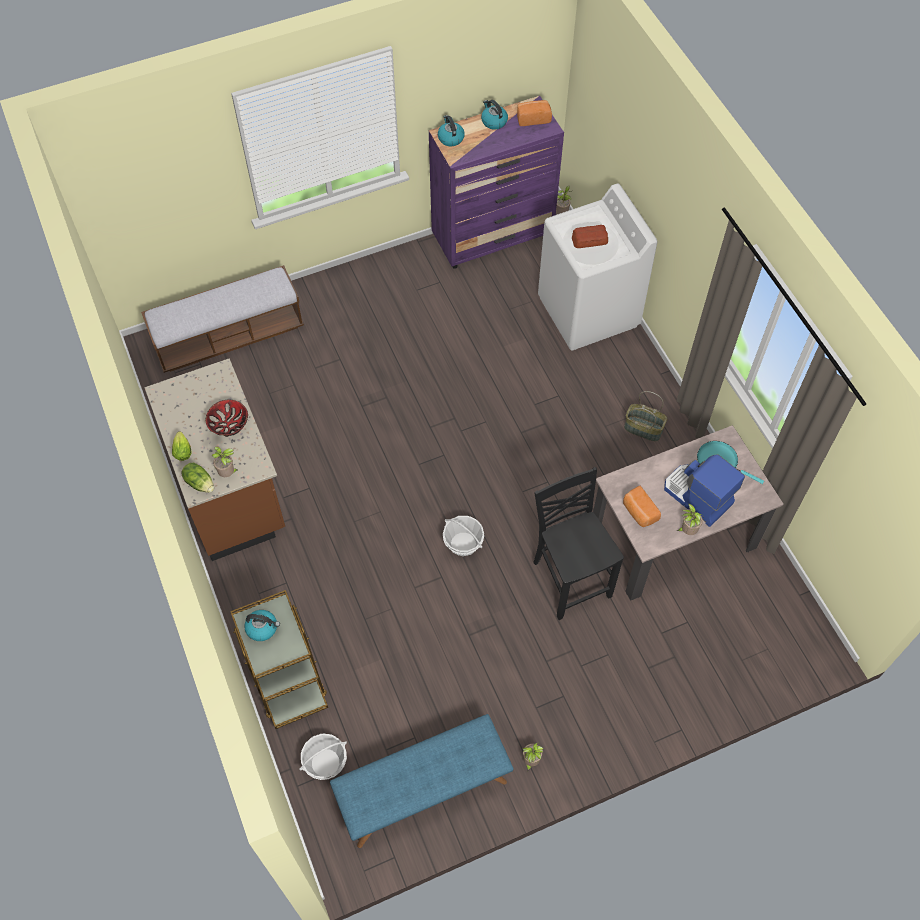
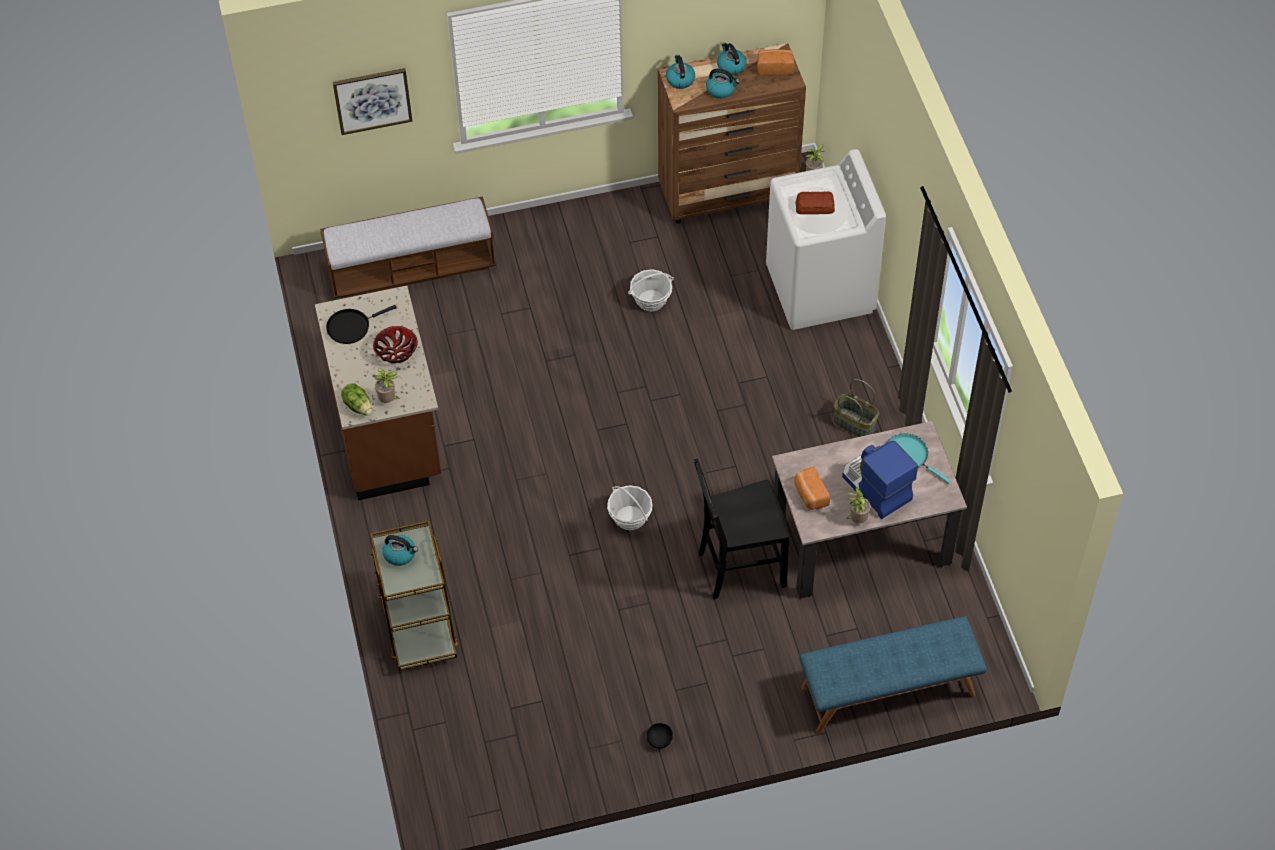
camera: 10 degrees right, 5 degrees down
lettuce [172,431,192,461] -> none
basket [299,733,347,780] -> basket moved to [628,269,674,312]
blue bench [330,714,514,848] -> blue bench moved to [799,616,987,734]
purple dresser [429,96,564,269] -> brown dresser [658,43,806,224]
potted plant [522,743,543,771] -> black bowl [646,723,673,749]
black chair [533,467,624,620] -> black chair turned 90 degrees counterclockwise [694,459,789,600]
none -> black frying pan [326,305,397,344]
none -> picture [333,68,412,135]
none -> kettle [706,69,740,99]

